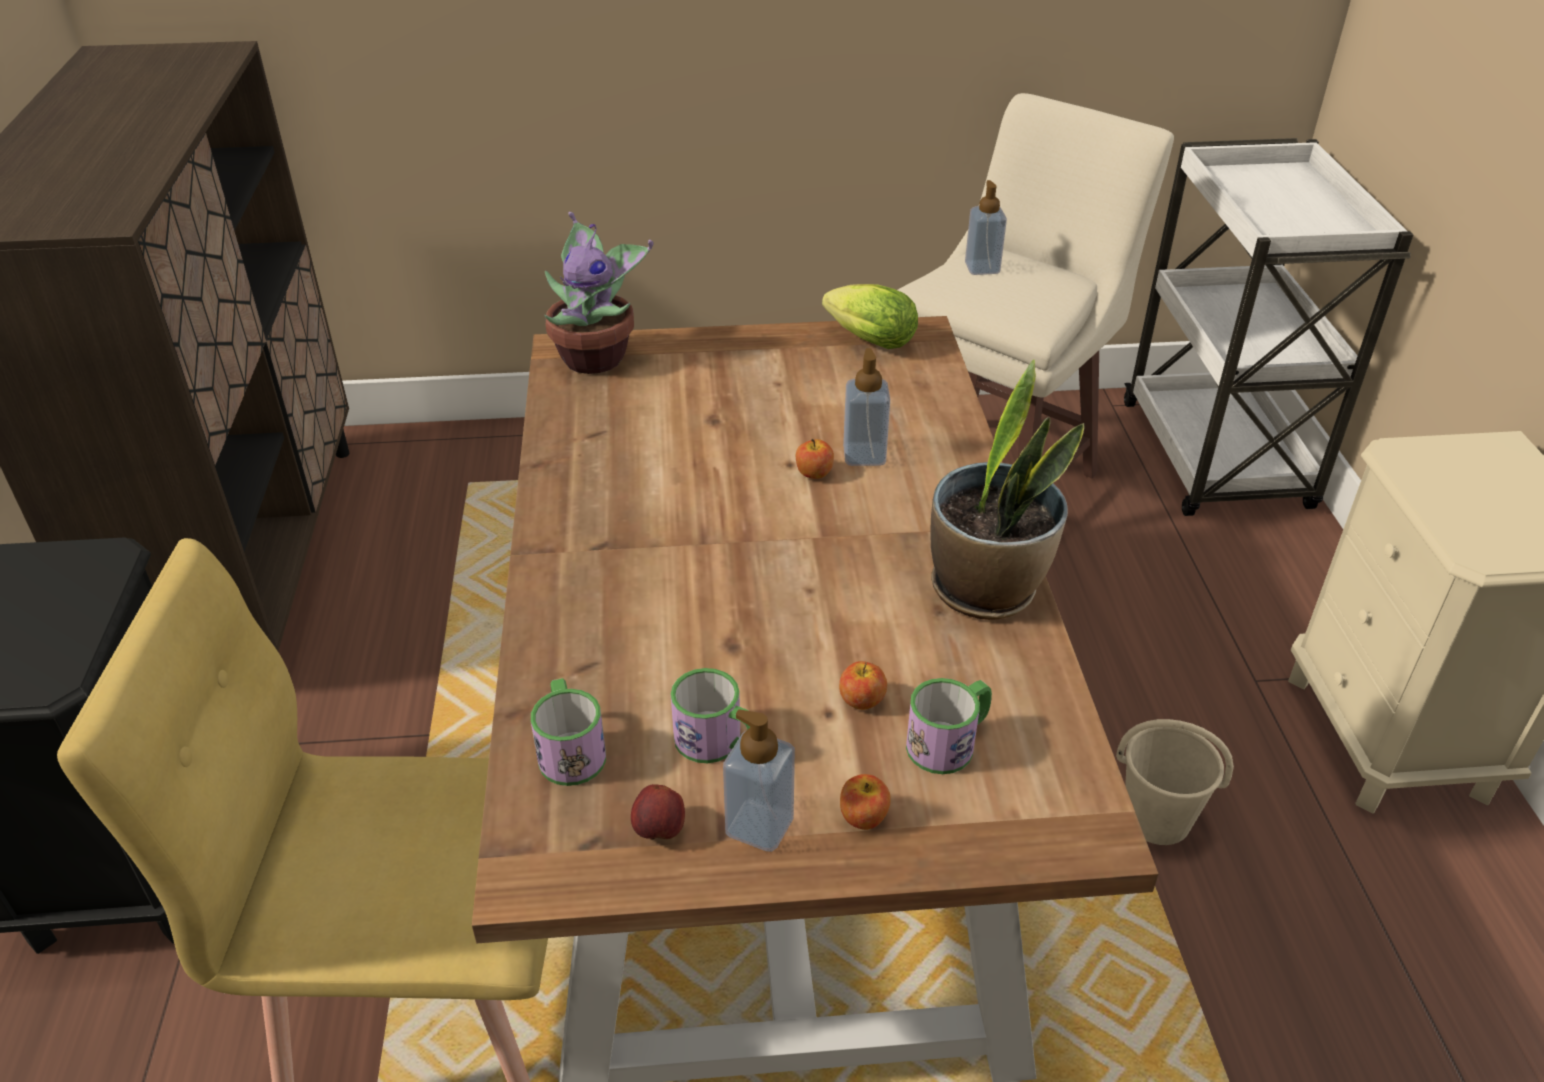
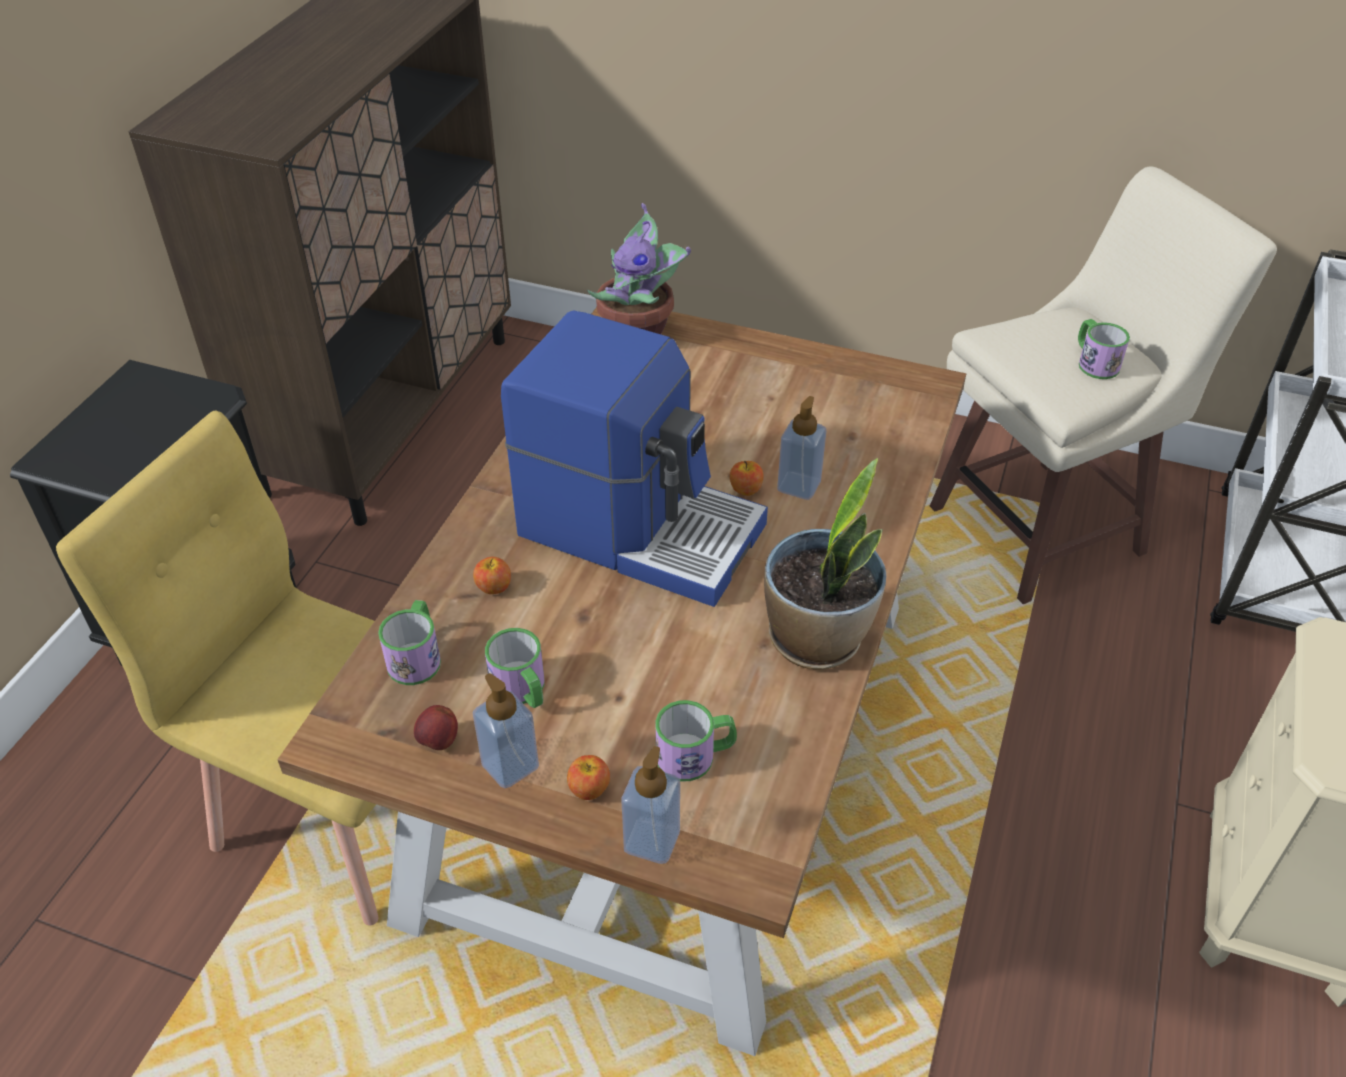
camera: 25 degrees right, 5 degrees up
lettuce [822,284,918,349] -> none
apple [839,661,887,710] -> apple moved to [473,557,511,594]
soap dispenser [965,180,1007,275] -> soap dispenser moved to [621,746,680,864]
beige bucket [1116,719,1234,845] -> none
none -> coffee machine [501,310,768,607]
none -> mug [1078,319,1130,379]

